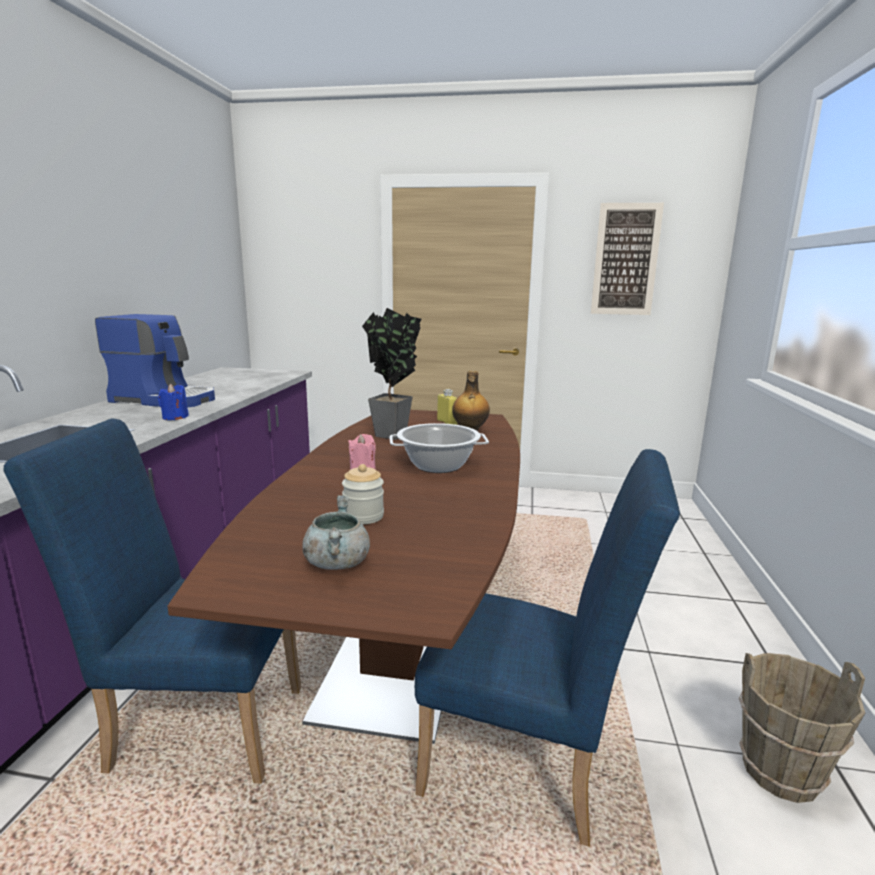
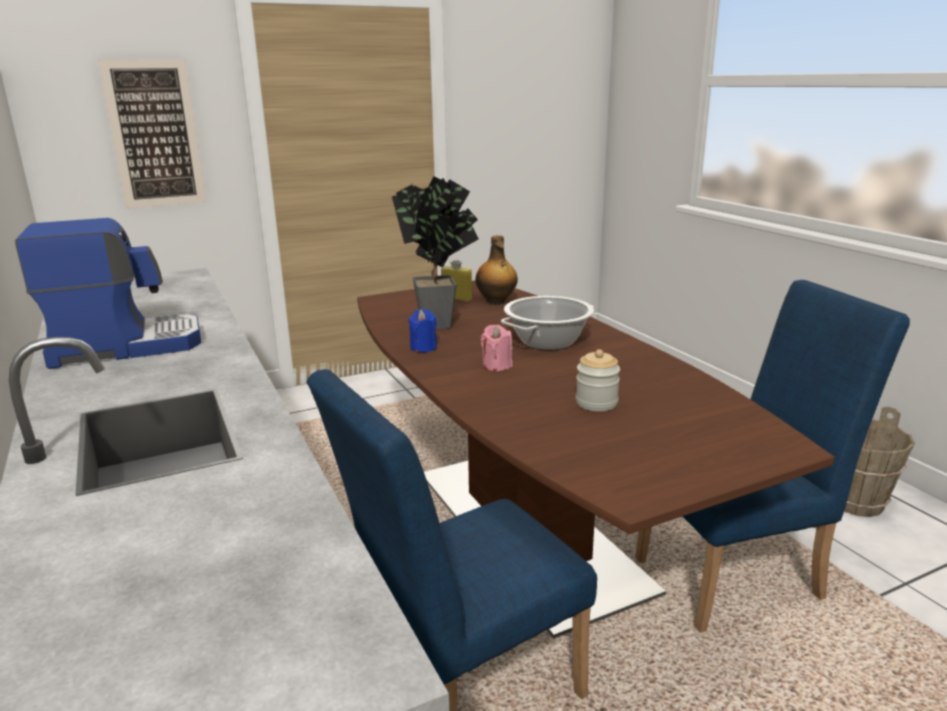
camera: 35 degrees left, 5 degrees up
blue candle [158,384,189,420] -> blue candle moved to [408,309,437,352]
grey cooking pot [302,495,370,570] -> none
picture [591,203,664,315] -> picture moved to [98,59,207,209]

